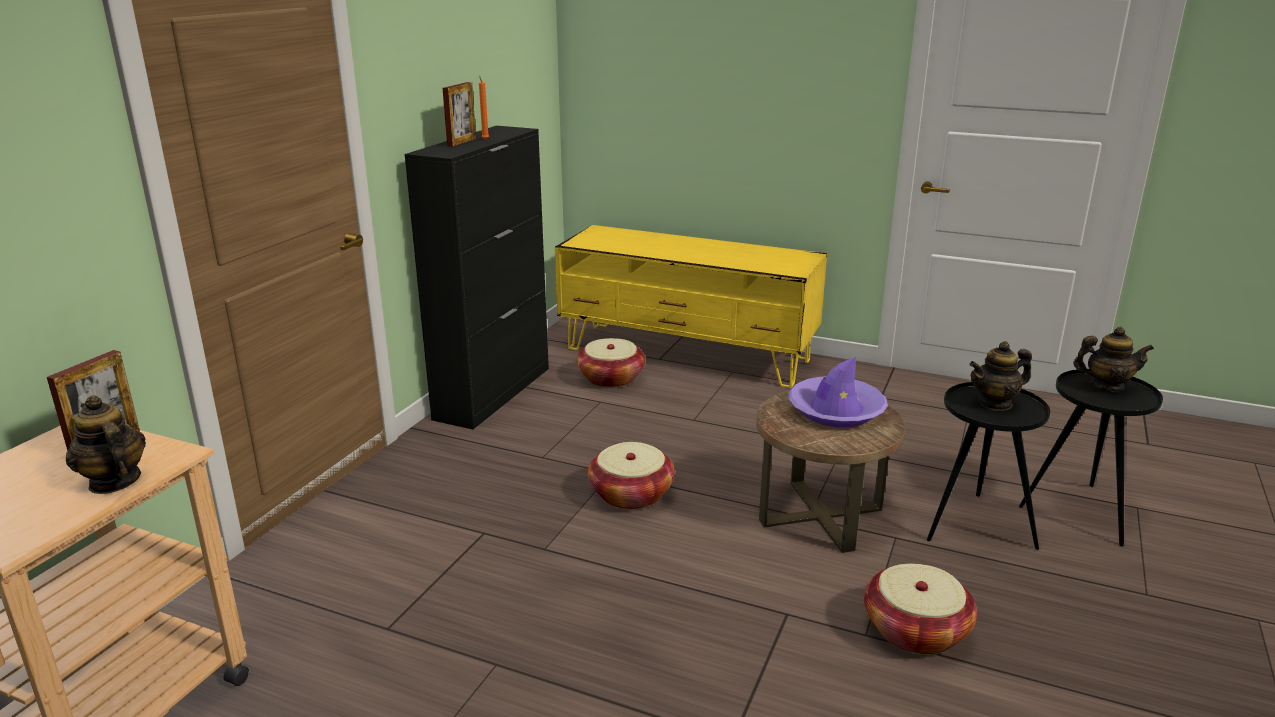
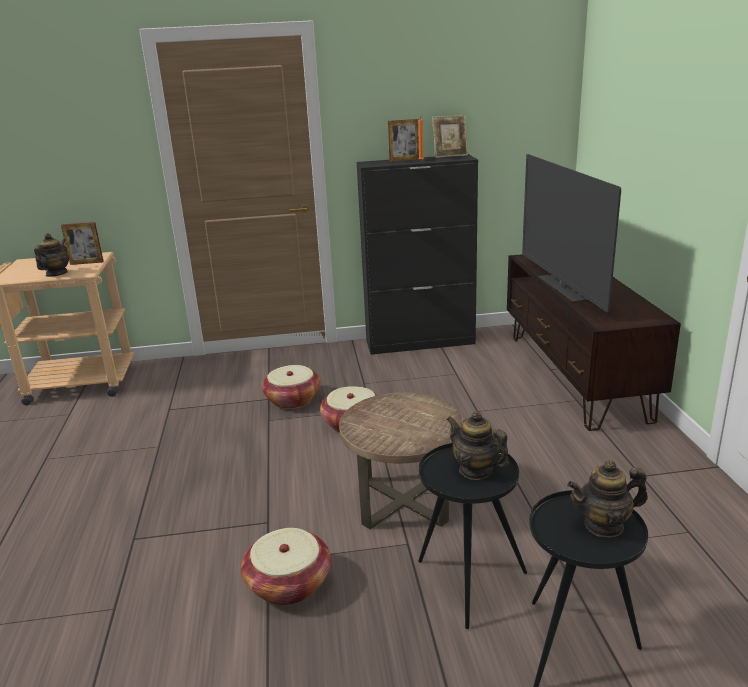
camera: 60 degrees right, 0 degrees up
yellow tv stand [555,225,827,388] -> brown tv stand [507,254,681,431]
basket [577,338,645,388] -> basket moved to [262,365,321,409]
purple hat [788,357,888,427] -> none
teapot [1073,327,1154,392] -> teapot turned 105 degrees clockwise [567,460,648,538]
none -> picture frame [432,115,468,158]
none -> television [522,154,621,313]

